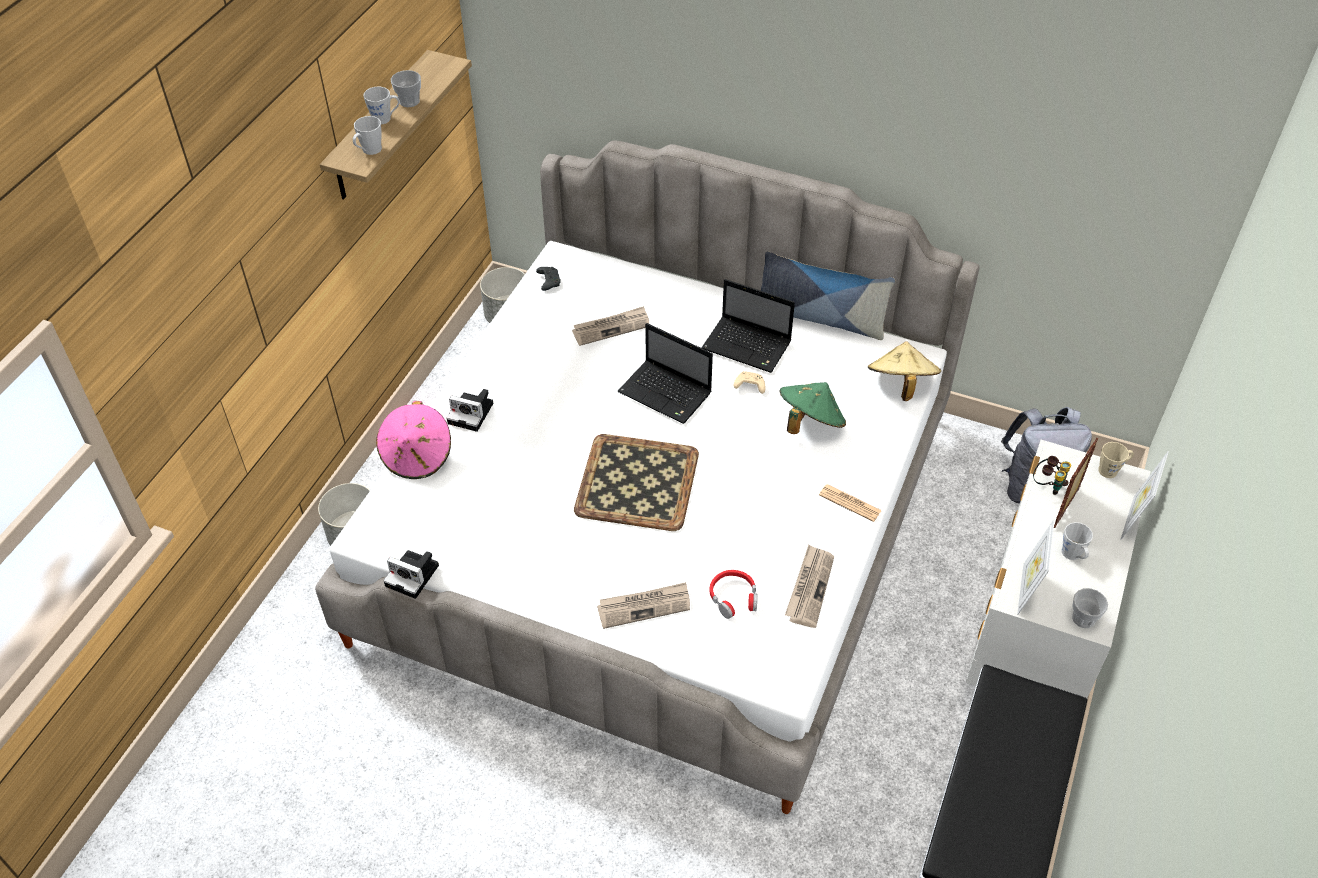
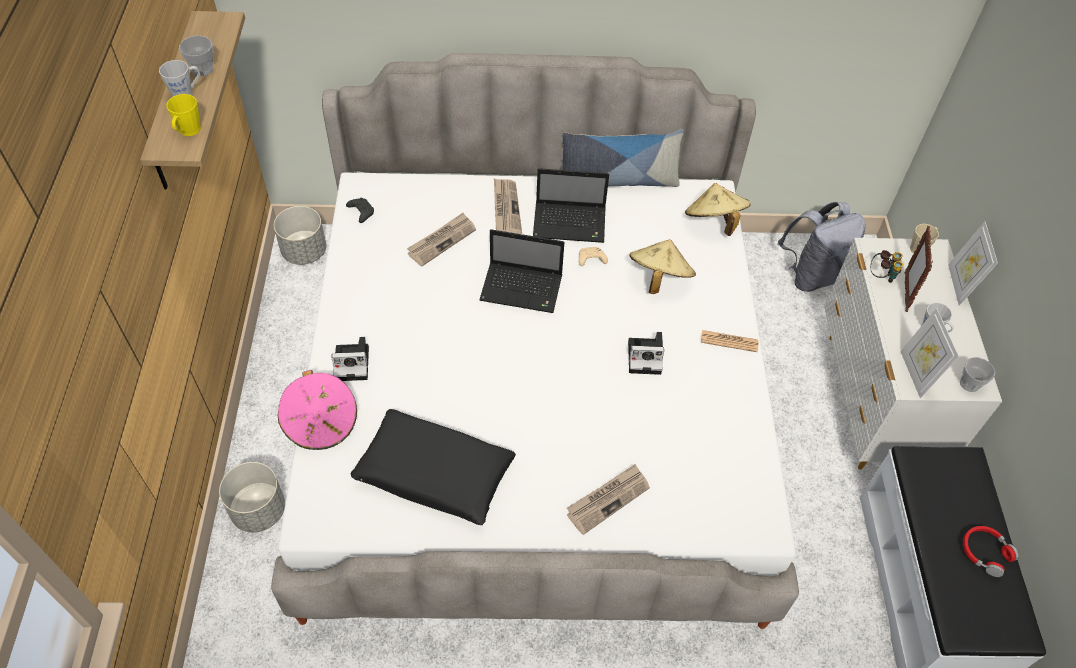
camera: 25 degrees left, 5 degrees up
grey mug [353,116,382,155] -> yellow mug [166,94,201,136]
camera [383,550,439,599] -> camera moved to [628,332,664,375]
tray [574,434,699,531] -> none
red headphones [709,570,757,619] -> red headphones moved to [963,526,1019,577]
green hat [780,382,846,434] -> beige hat [629,239,696,294]
newspaper [785,545,834,628] -> newspaper moved to [494,179,522,234]
none -> black pillow [351,409,516,525]

